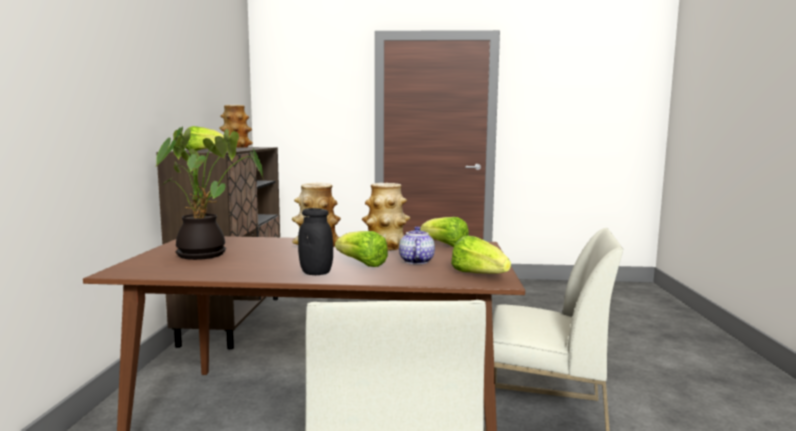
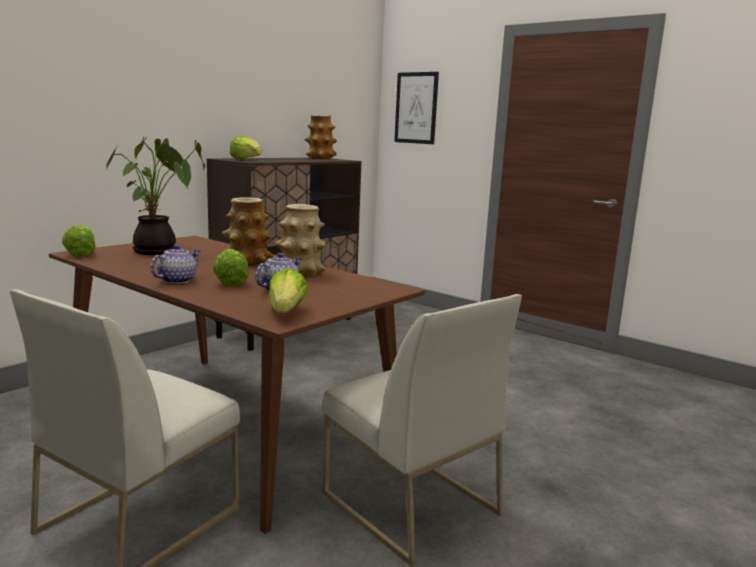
camera: 35 degrees right, 5 degrees up
black jar [298,208,333,275] -> teapot [150,245,201,284]
lettuce [420,217,469,247] -> lettuce moved to [62,225,96,257]
none -> picture [394,72,439,144]

